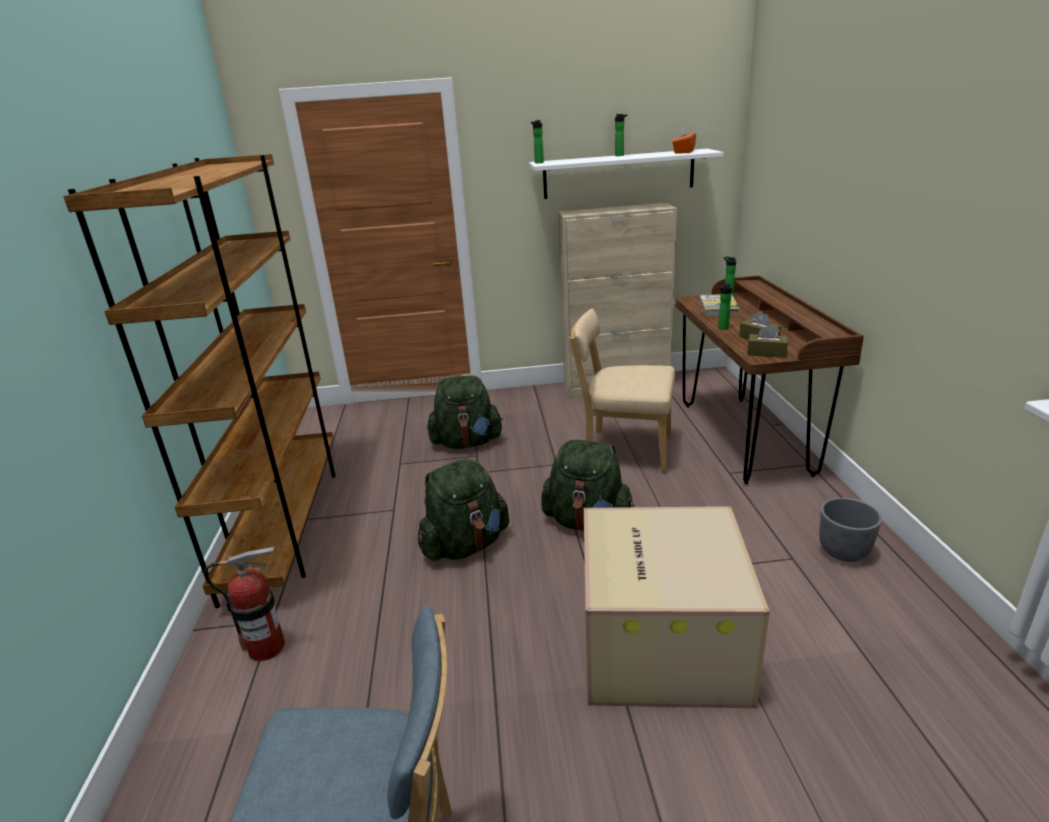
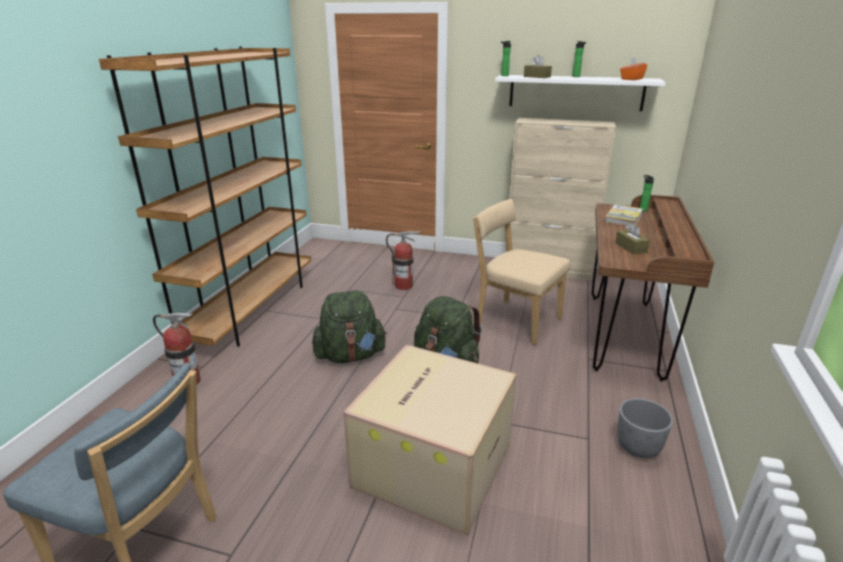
camera: 20 degrees right, 0 degrees up
green backpack [427,376,503,449] -> fire extinguisher [386,231,421,290]
bottle [718,283,732,330] -> none
brown tissue box [747,324,788,358] -> brown tissue box moved to [524,55,552,78]

